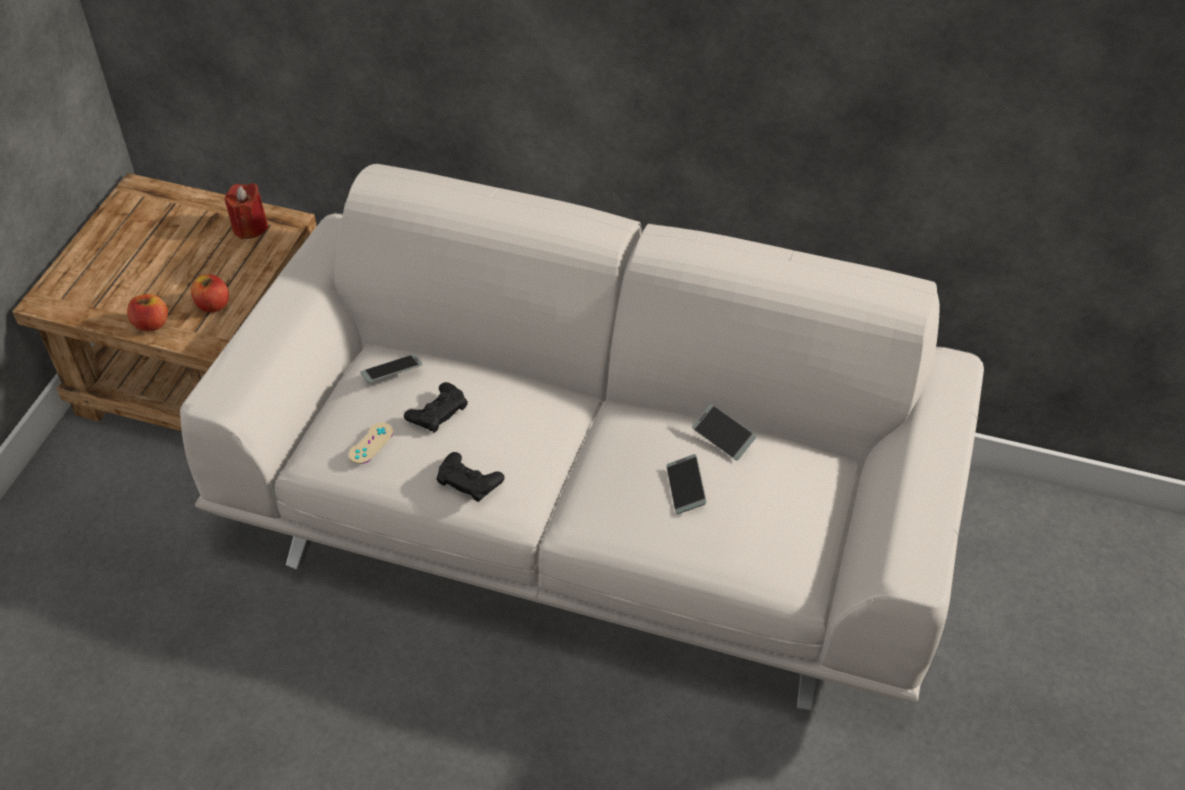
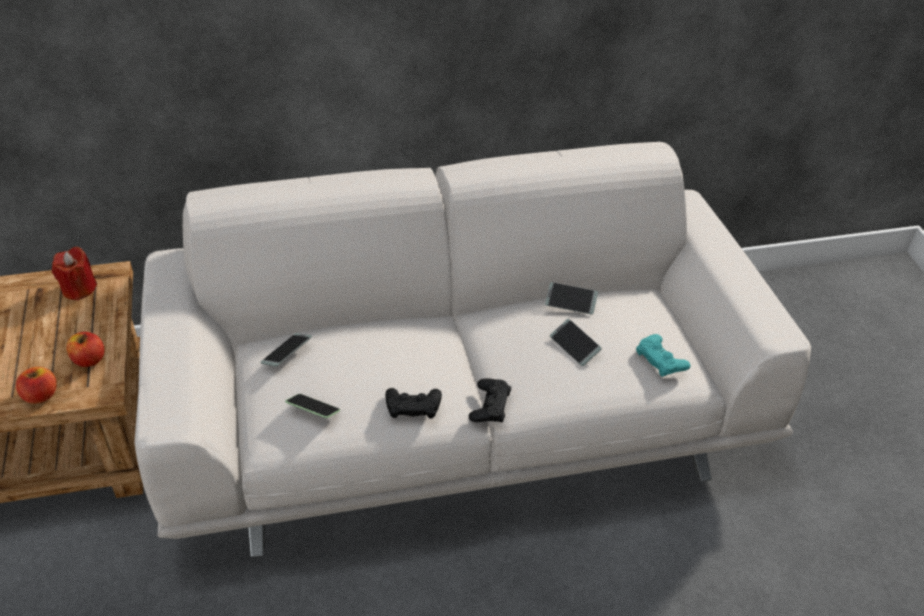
camera: 30 degrees left, 5 degrees down
beige game controller [349,422,393,464] -> phone [285,394,340,418]
black game controller [404,382,468,433] -> black game controller moved to [469,378,511,422]
none -> turquoise game controller [636,334,691,377]

